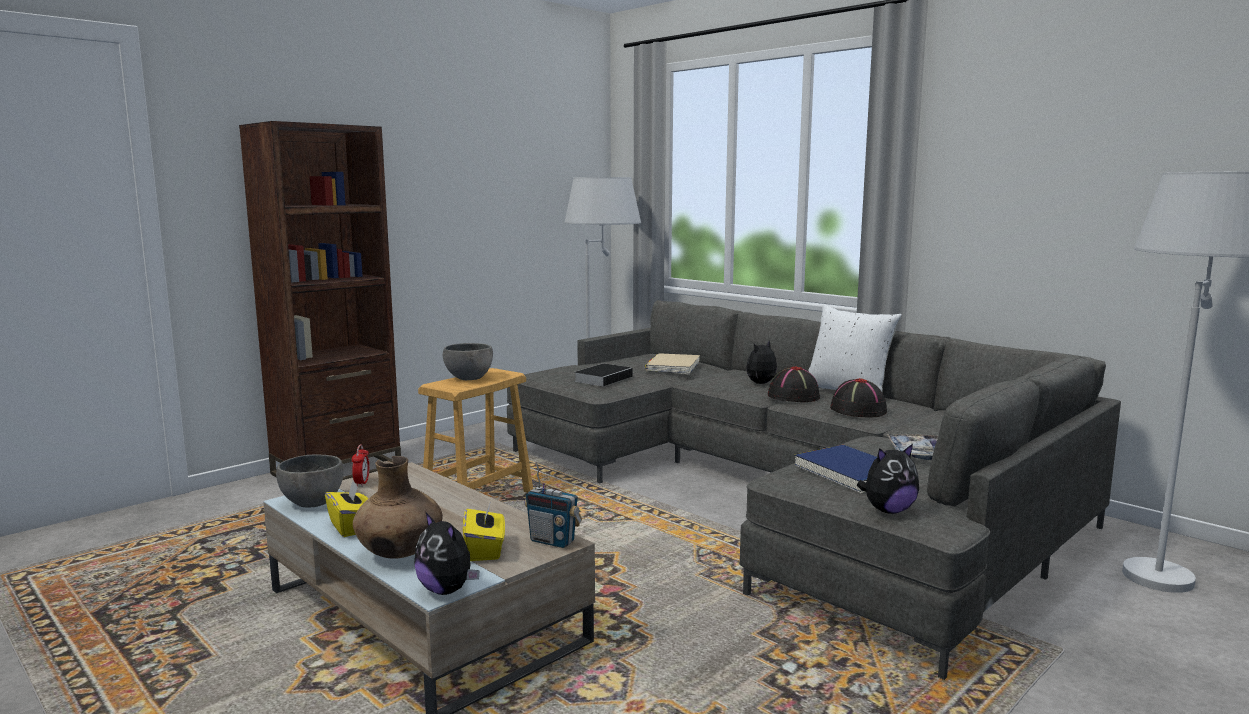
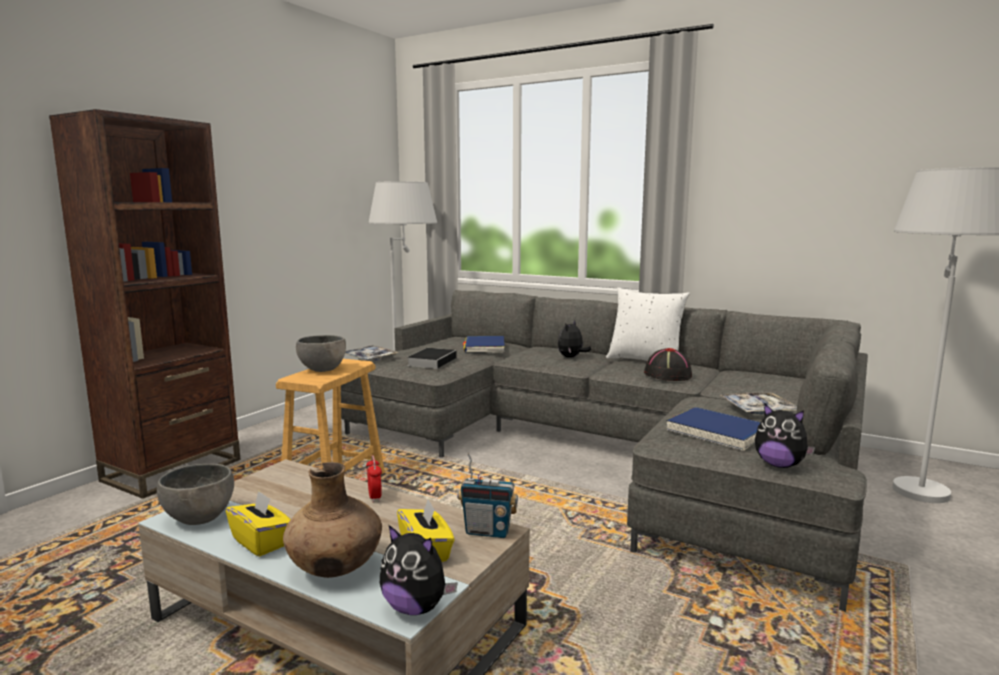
camera: 15 degrees left, 0 degrees up
alarm clock [352,445,369,487] -> alarm clock moved to [366,455,382,503]
beige book [645,353,700,375] -> blue book [463,336,505,353]
black hat [768,367,820,402] -> none
plush toy [857,444,919,514] -> plush toy turned 75 degrees clockwise [755,403,815,468]
none -> tray [345,345,399,361]

